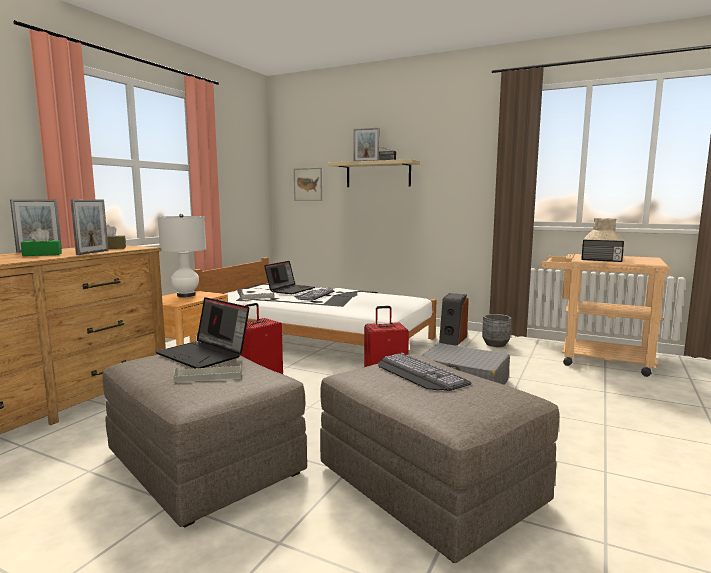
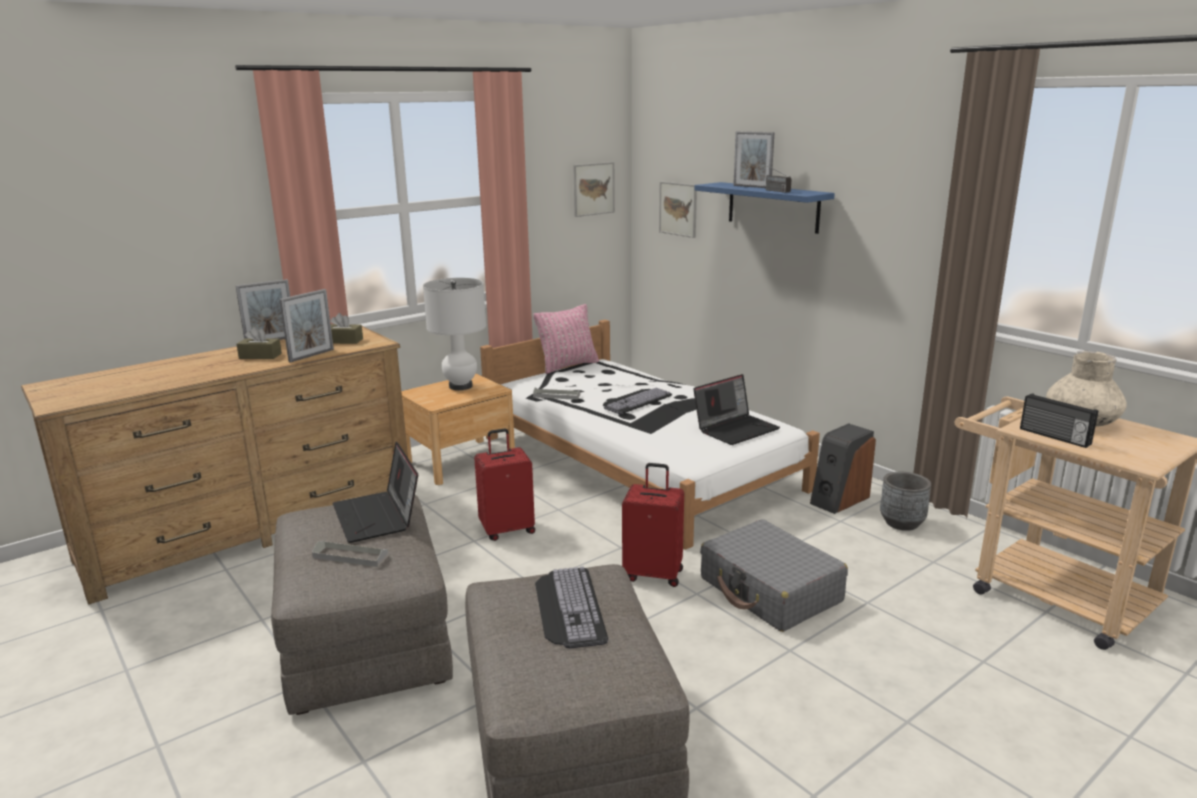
camera: 25 degrees right, 10 degrees up
green tissue box [21,228,62,256] -> brown tissue box [237,327,282,359]
laptop [264,261,315,294] -> laptop moved to [693,374,780,445]
beige shelf [328,159,420,187] -> blue shelf [694,182,835,234]
none -> pink pillow [533,304,599,374]
none -> picture [573,162,615,217]

